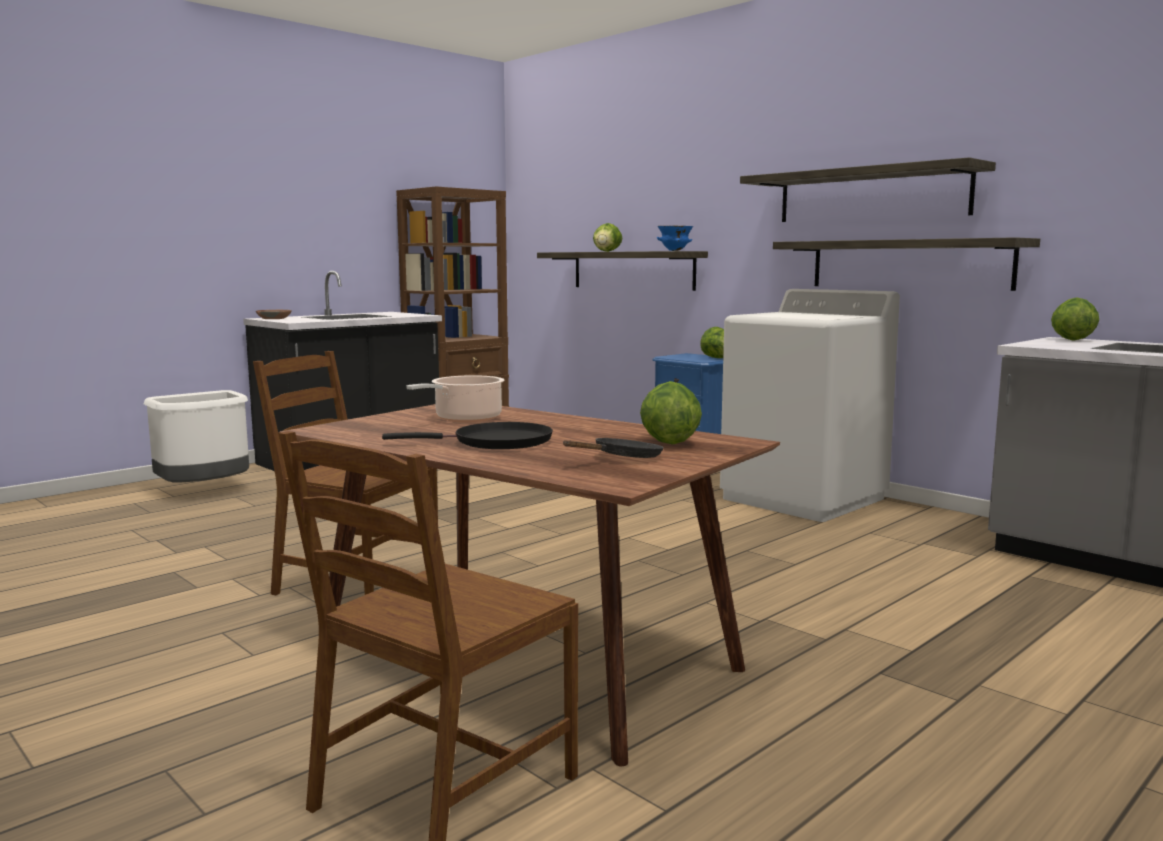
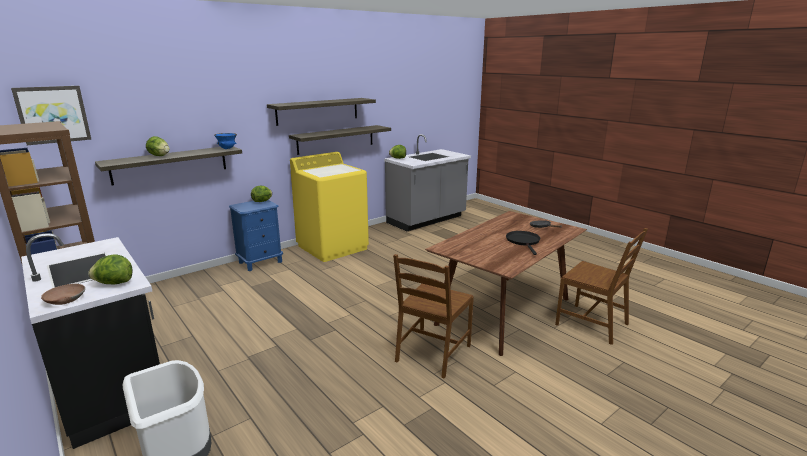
camera: 85 degrees left, 10 degrees up
cooking pot [406,375,504,422] -> none
lettuce [640,381,702,444] -> lettuce moved to [88,255,132,285]
white washing machine [720,289,900,522] -> yellow washing machine [290,152,369,262]
none -> picture [11,86,91,145]

